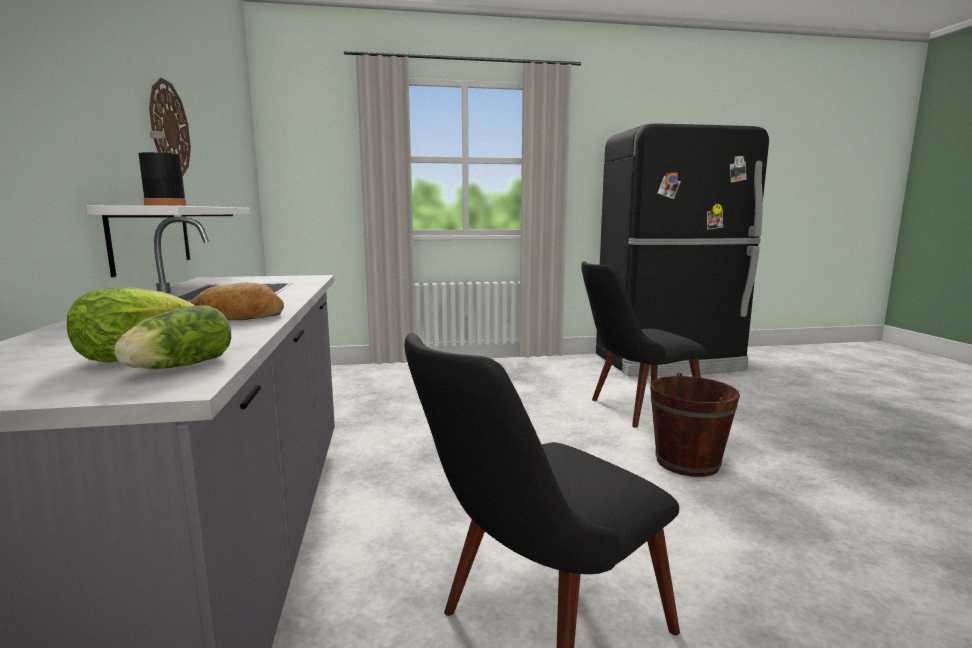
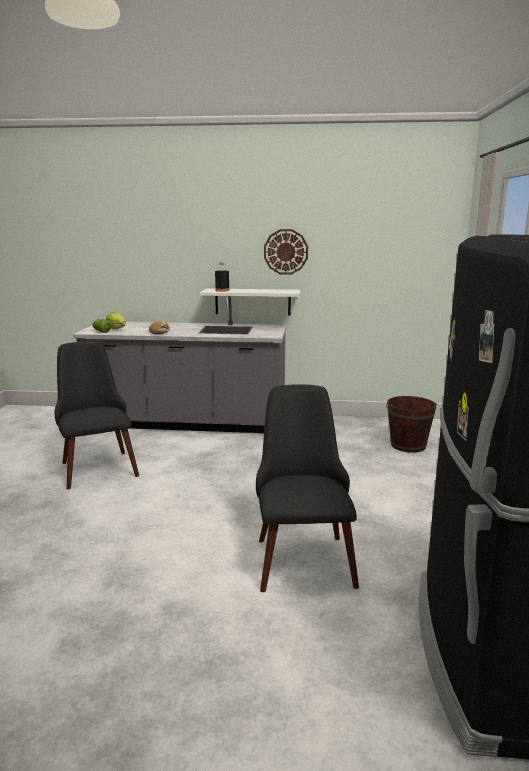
camera: 105 degrees right, 5 degrees up
brown bucket [650,372,740,477] -> brown bucket moved to [387,396,436,452]

